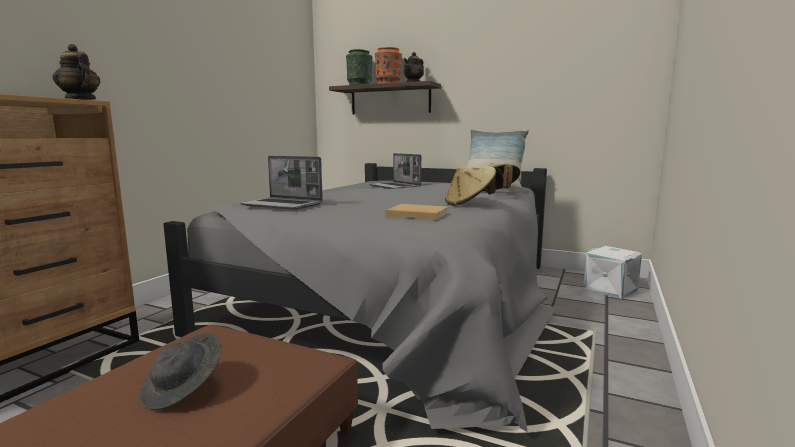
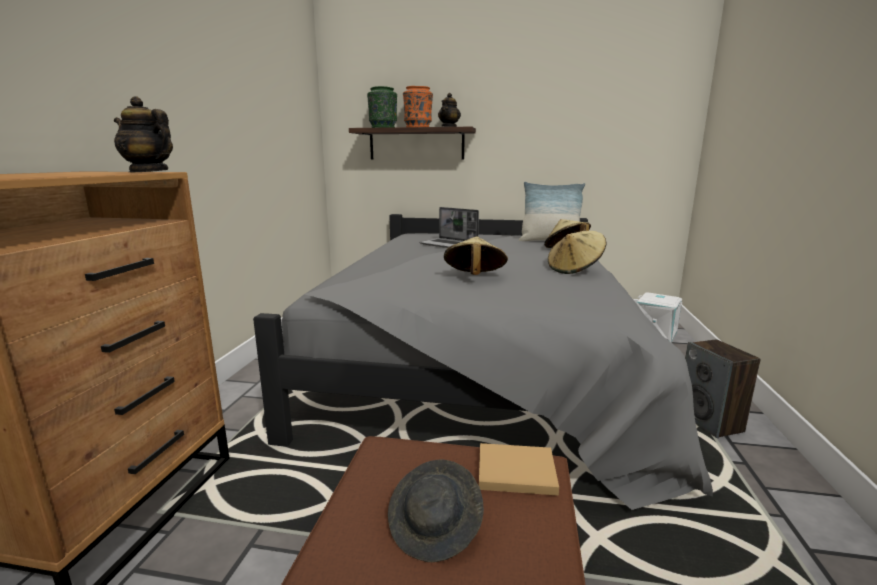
camera: 15 degrees left, 5 degrees up
laptop [240,156,323,210] -> none
beige book [386,204,448,220] -> beige book moved to [479,443,559,496]
none -> beige hat [444,236,508,275]
none -> speaker [685,339,761,438]

